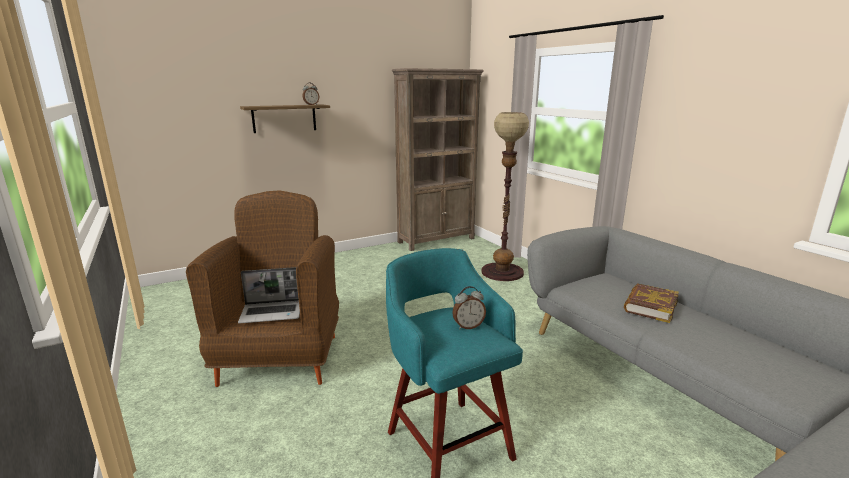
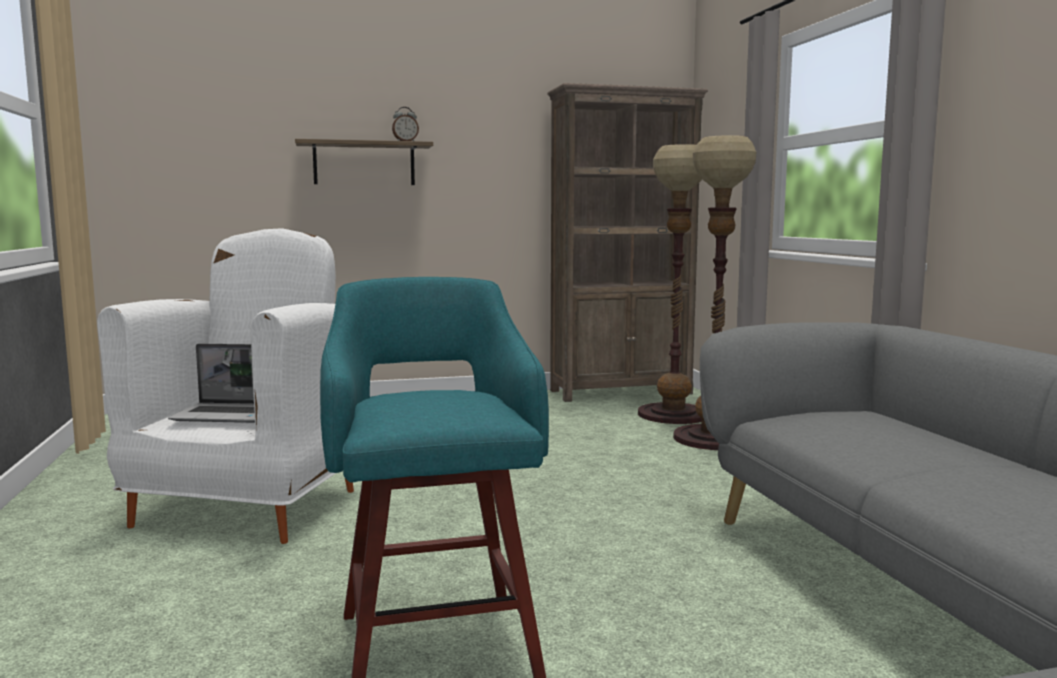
camera: 15 degrees right, 10 degrees down
brown armchair [186,190,339,387] -> white armchair [97,228,354,544]
alarm clock [452,286,486,329] -> none
book [624,283,679,323] -> none
none -> floor lamp [638,144,702,424]

